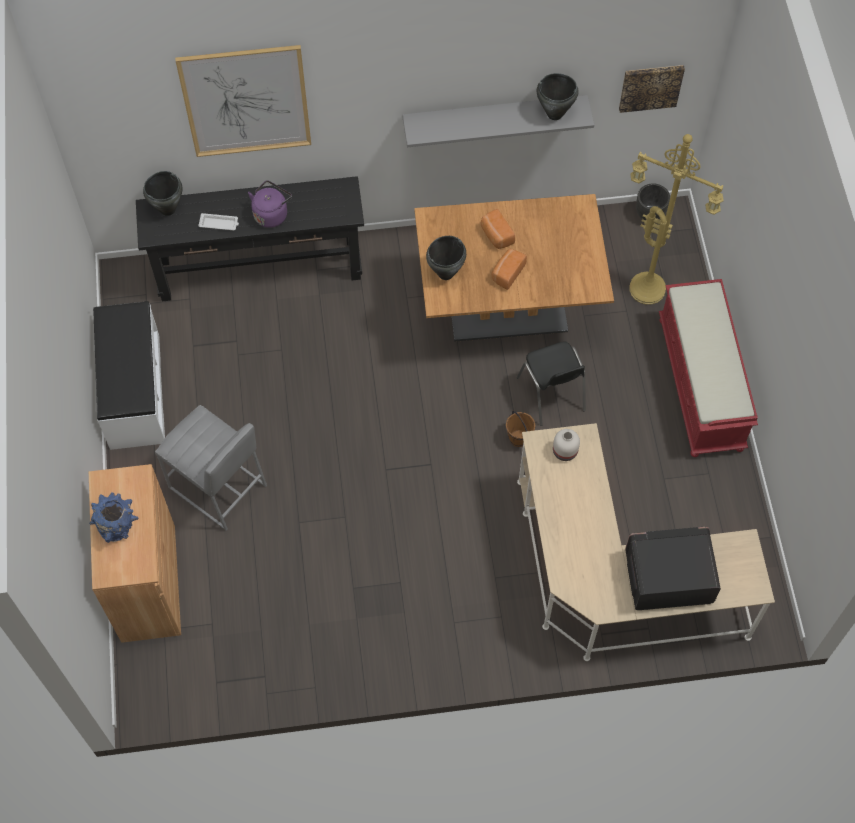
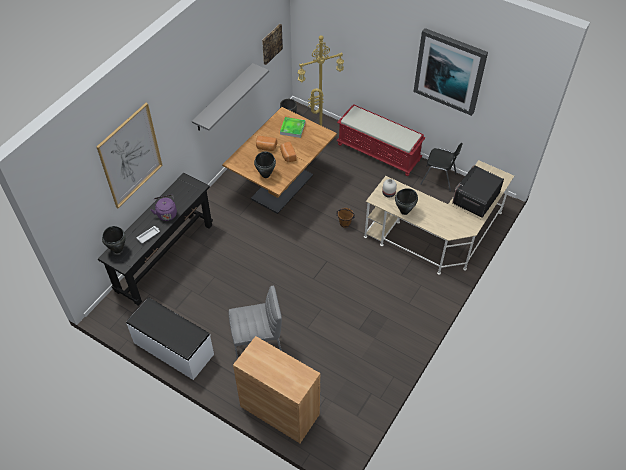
camera: 50 degrees left, 10 degrees down
blue vase [89,492,139,543] -> none
black chair [516,341,586,426] -> black chair moved to [420,143,463,192]
black cooking pot [537,73,578,120] -> black cooking pot moved to [395,188,418,215]
none -> tray [280,117,305,138]
none -> picture [413,28,488,116]

